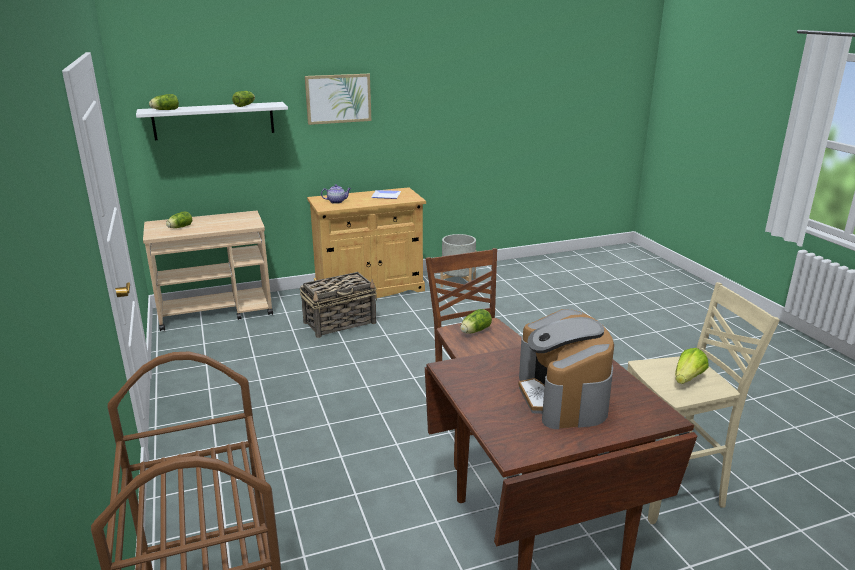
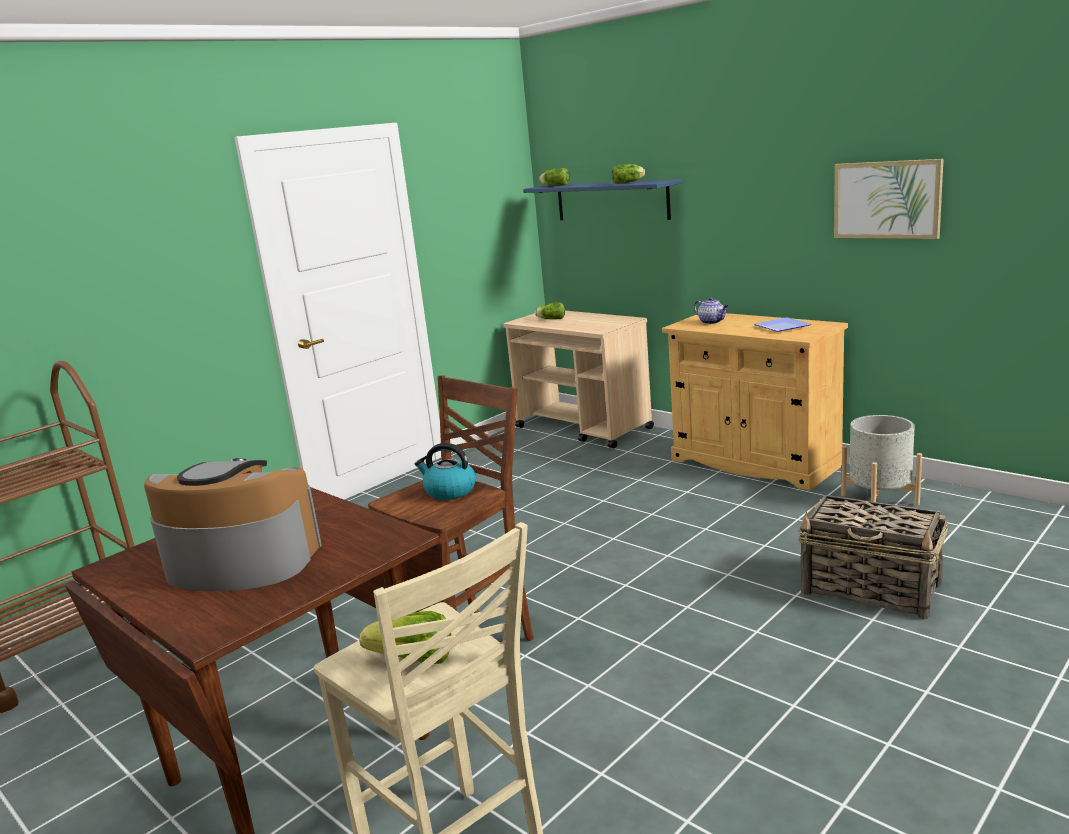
camera: 65 degrees right, 5 degrees down
white shelf [136,102,288,140] -> blue shelf [523,179,681,220]
basket [299,272,377,338] -> basket moved to [798,495,948,620]
picture [305,74,371,125] -> picture moved to [834,159,944,239]
lettuce [460,309,492,334] -> kettle [415,443,476,500]
coffee machine [518,309,614,429] -> coffee machine turned 45 degrees clockwise [144,458,322,591]

